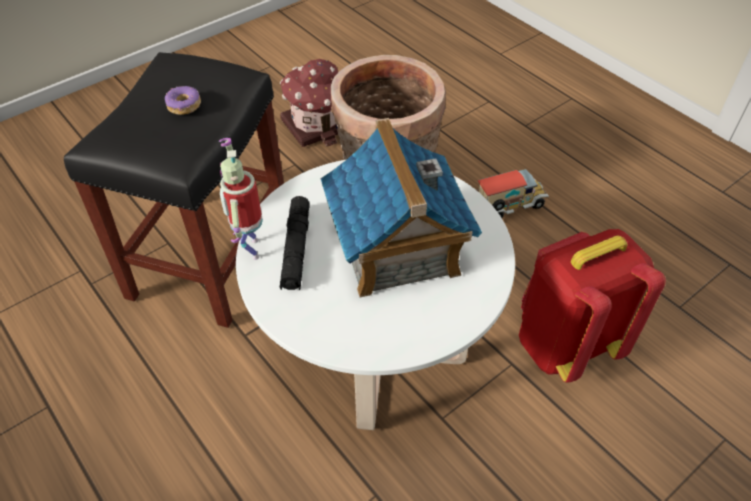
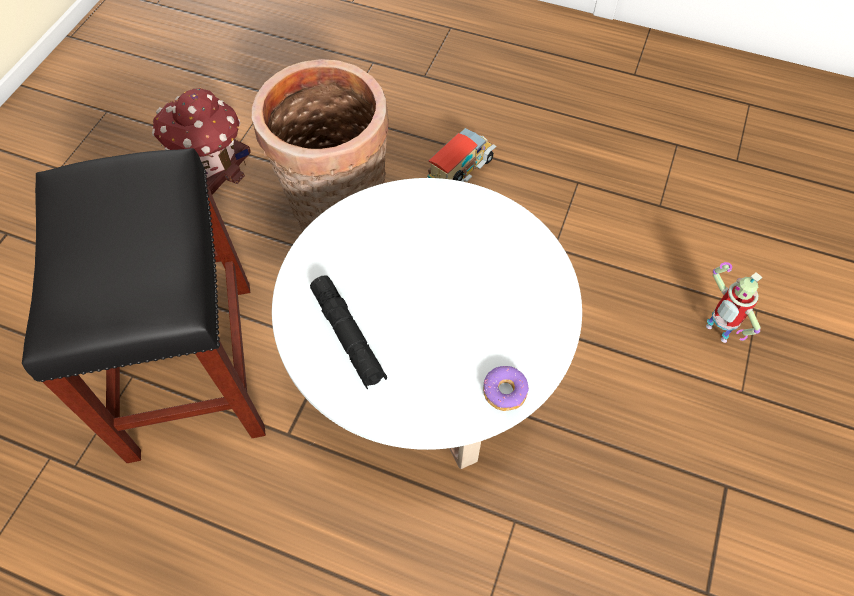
camera: 30 degrees left, 10 degrees up
donut [164,86,201,115] -> donut moved to [483,366,529,411]
toy robot [219,138,263,260] -> toy robot moved to [706,262,762,343]
toy house [321,118,482,297] -> none
red backpack [519,229,666,383] -> none

